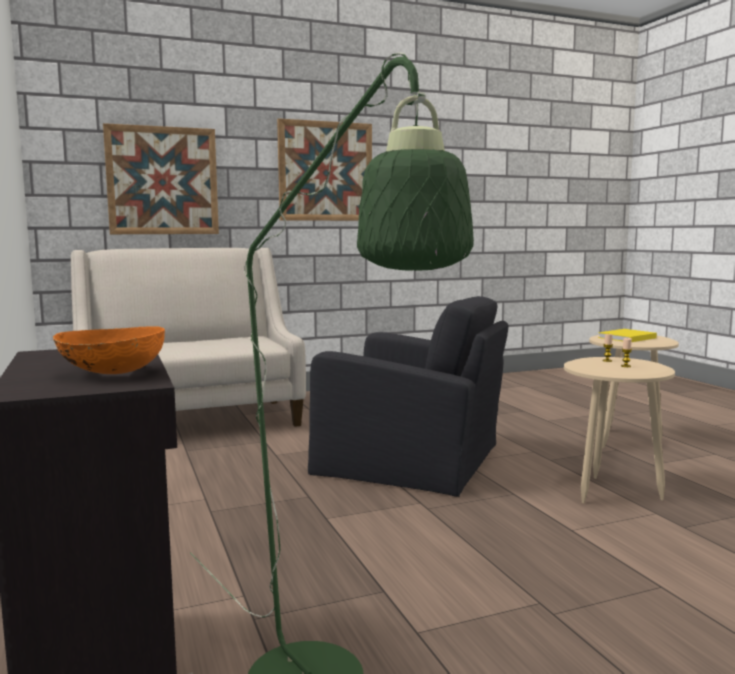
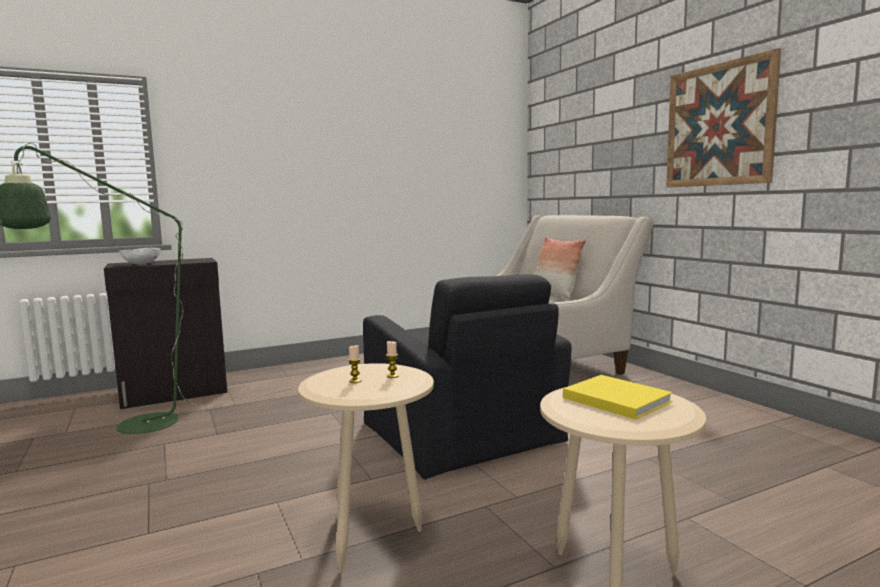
camera: 85 degrees right, 0 degrees up
orange bowl [53,326,165,374] -> white bowl [119,248,160,265]
picture [103,123,219,234] -> none
black armchair [308,296,508,497] -> black armchair turned 45 degrees counterclockwise [363,274,571,480]
none -> pillow [534,237,586,299]

